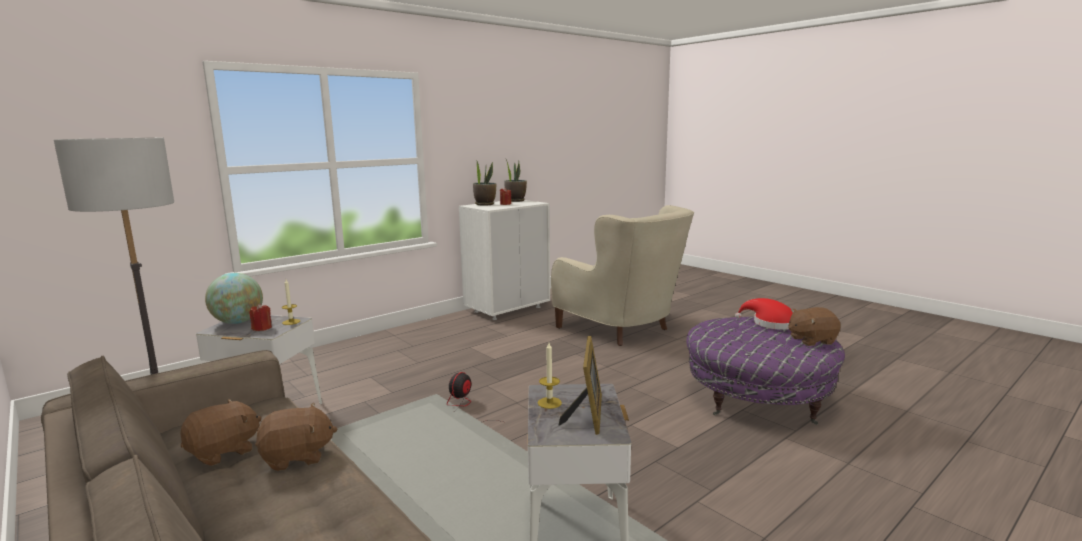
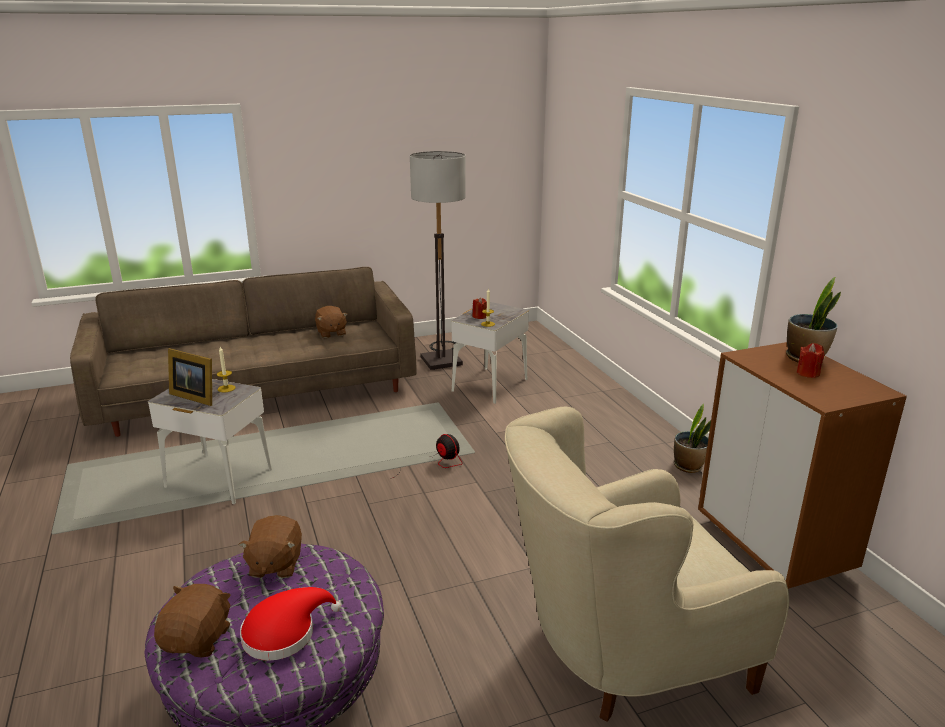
camera: 110 degrees right, 10 degrees up
globe [205,273,263,324] -> none
brown plush toy [255,403,337,471] -> brown plush toy moved to [239,515,302,578]
white cabinet [459,200,550,320] -> brown cabinet [698,342,907,589]
potted plant [504,158,527,202] -> potted plant moved to [674,403,711,473]

